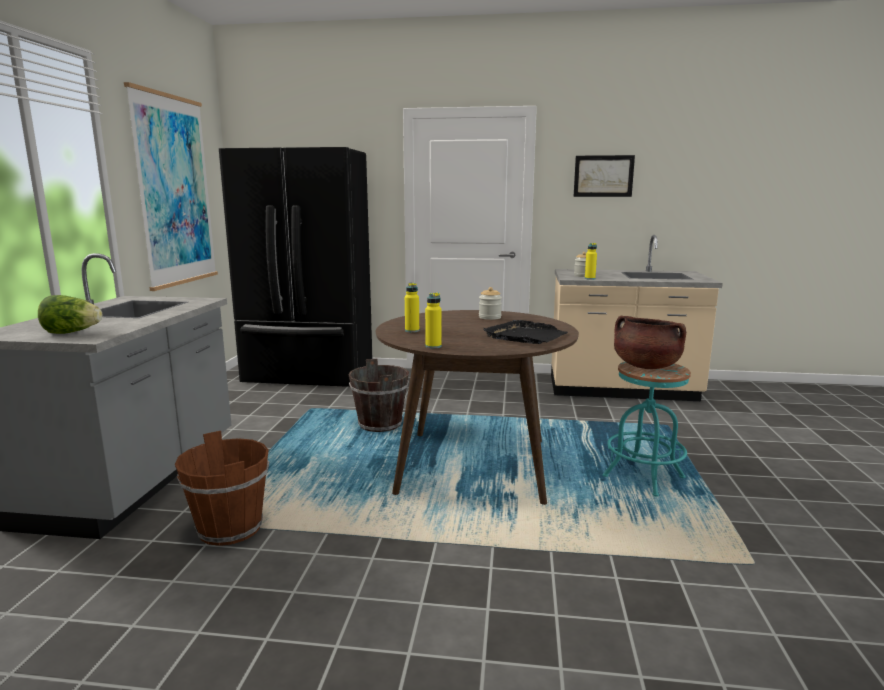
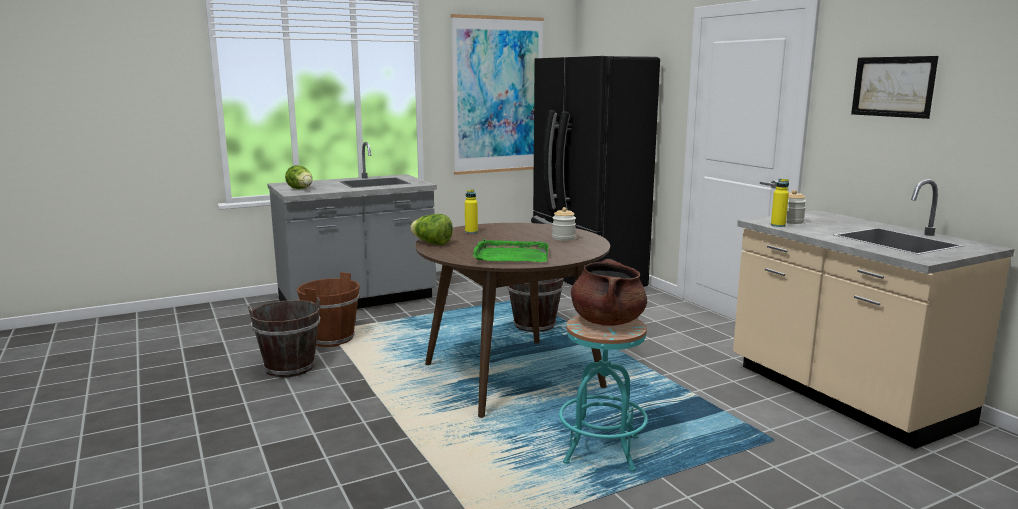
camera: 55 degrees right, 0 degrees up
yellow bottle [425,293,442,348] -> lettuce [410,214,453,245]
black tray [483,320,568,344] -> green tray [473,239,548,262]
none -> brown bucket [248,297,321,377]

